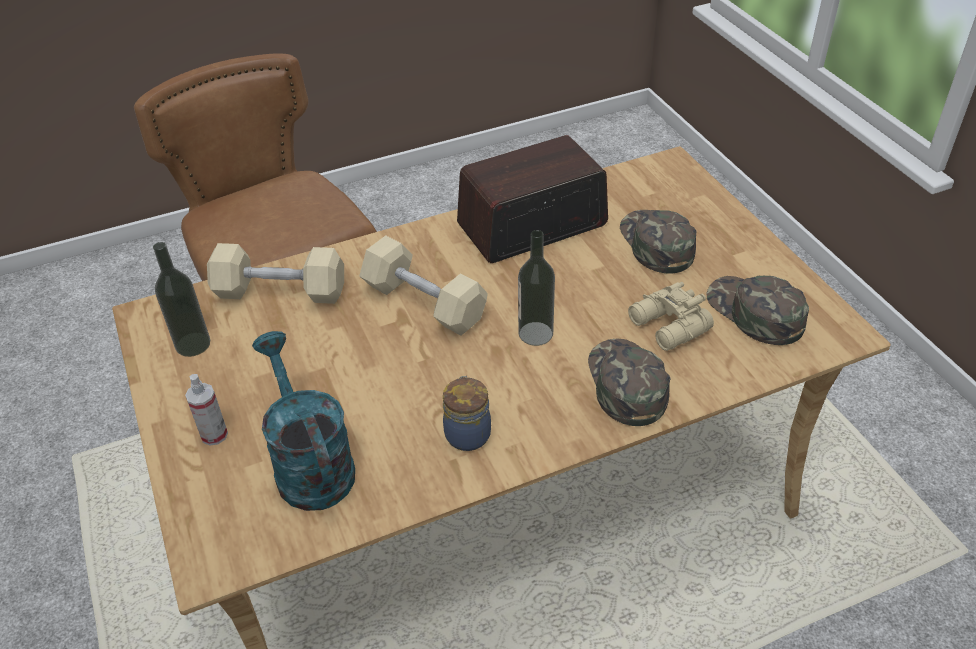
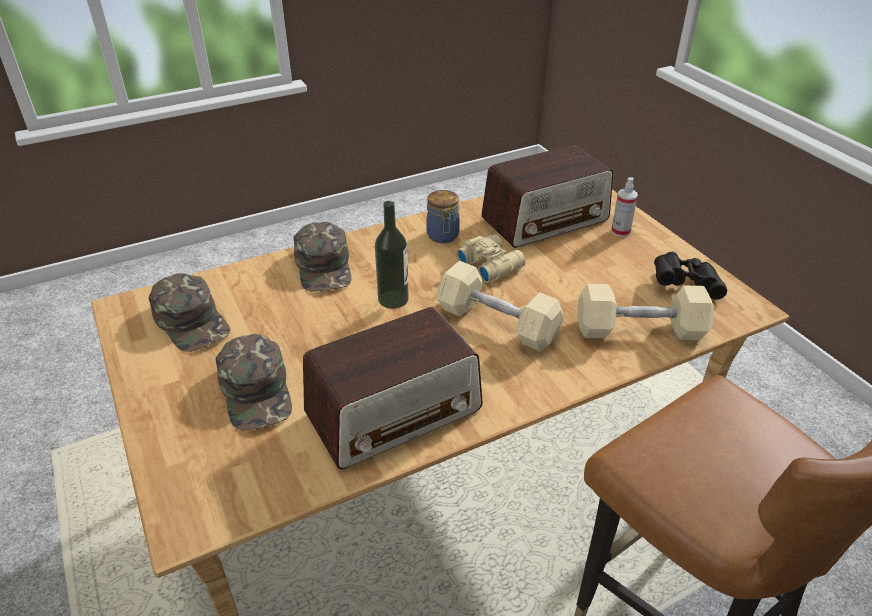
camera: 175 degrees right, 5 degrees down
bottle [153,242,210,357] -> black binoculars [654,252,727,300]
turquoise watering can [252,331,355,511] -> radio [481,145,613,248]
beige binoculars [628,282,714,351] -> beige binoculars moved to [456,234,526,283]

